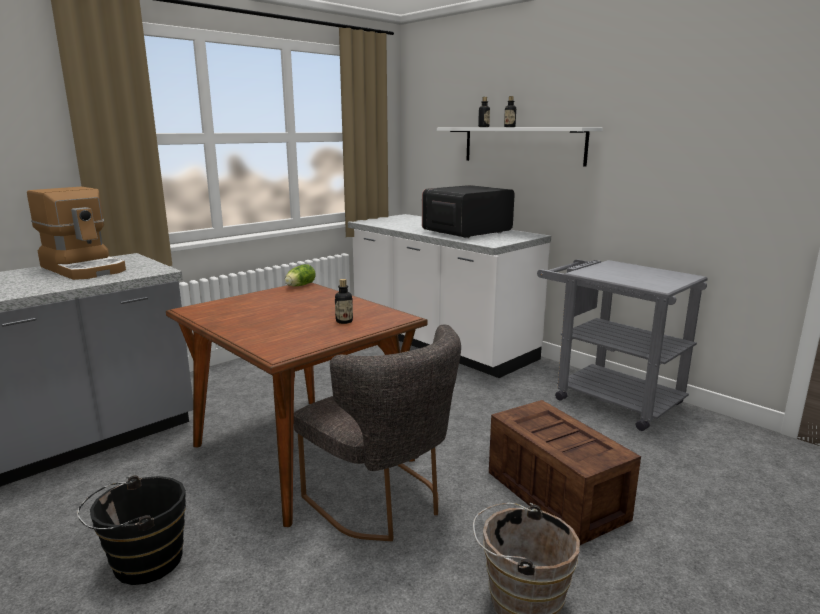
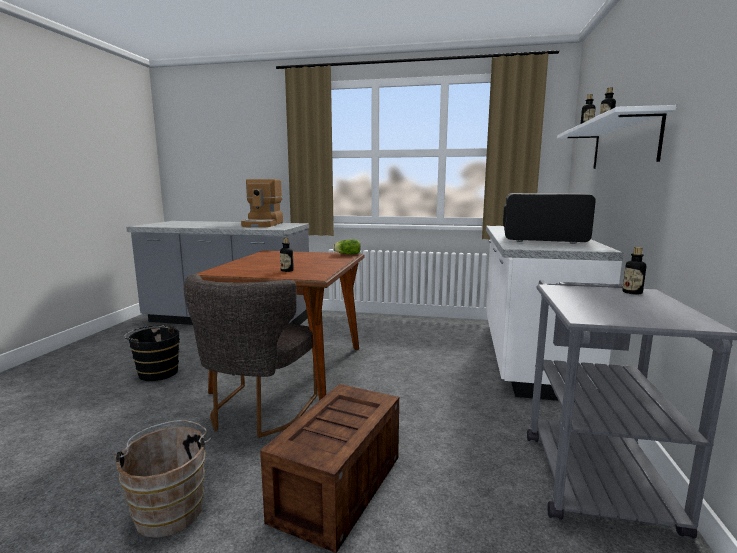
camera: 55 degrees right, 5 degrees down
none -> bottle [623,247,646,295]

